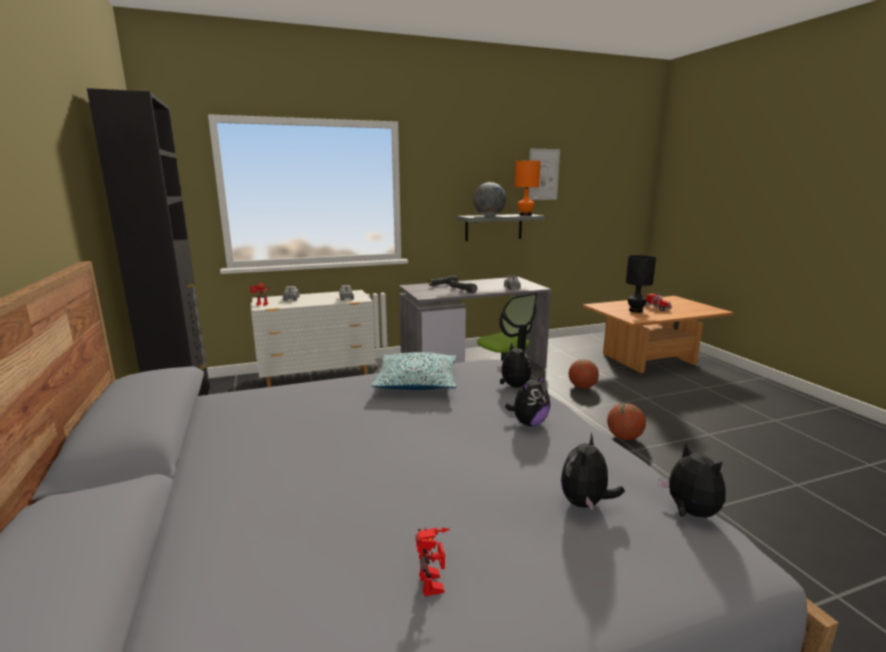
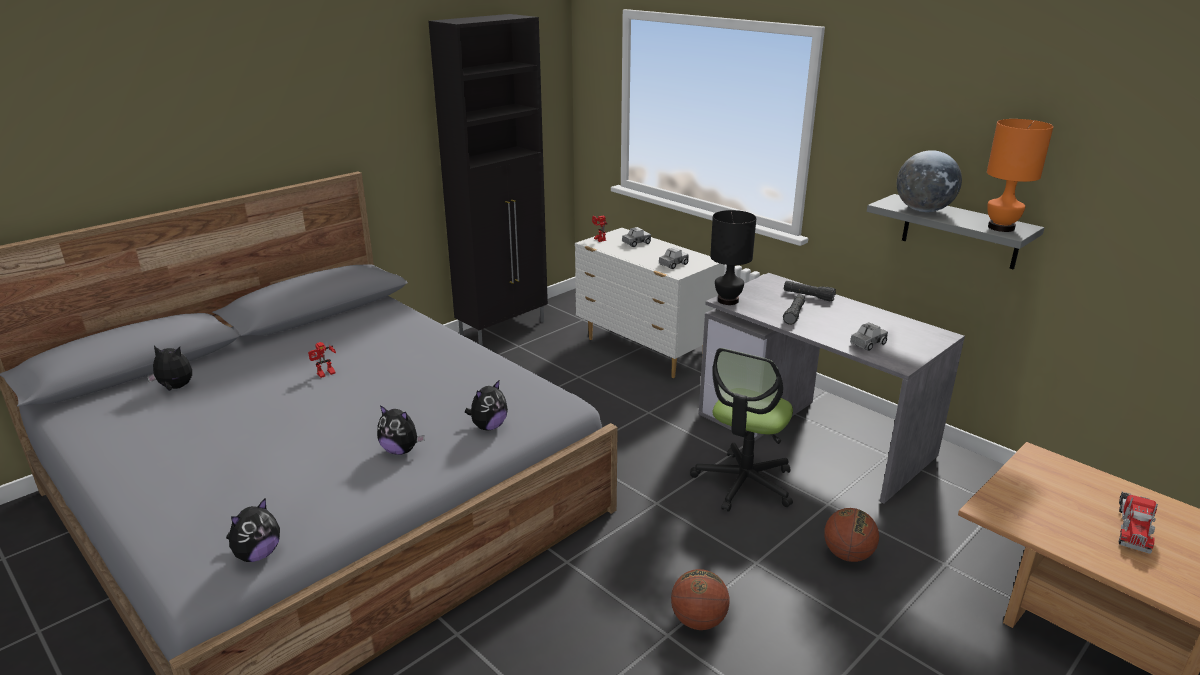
camera: 65 degrees right, 10 degrees up
pillow [371,352,457,390] -> none
toy robot [416,528,450,596] -> toy robot moved to [308,342,336,378]
picture [528,149,560,200] -> none
plush toy [561,433,625,510] -> plush toy moved to [147,346,192,391]
black table lamp [626,255,656,313] -> black table lamp moved to [710,210,756,305]

